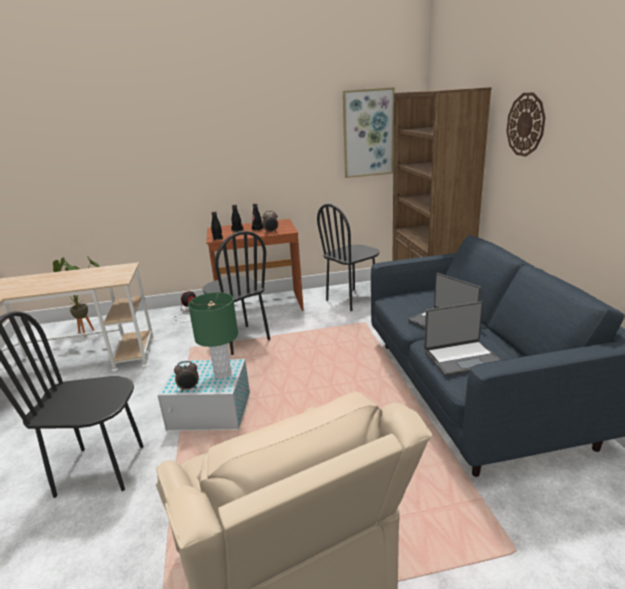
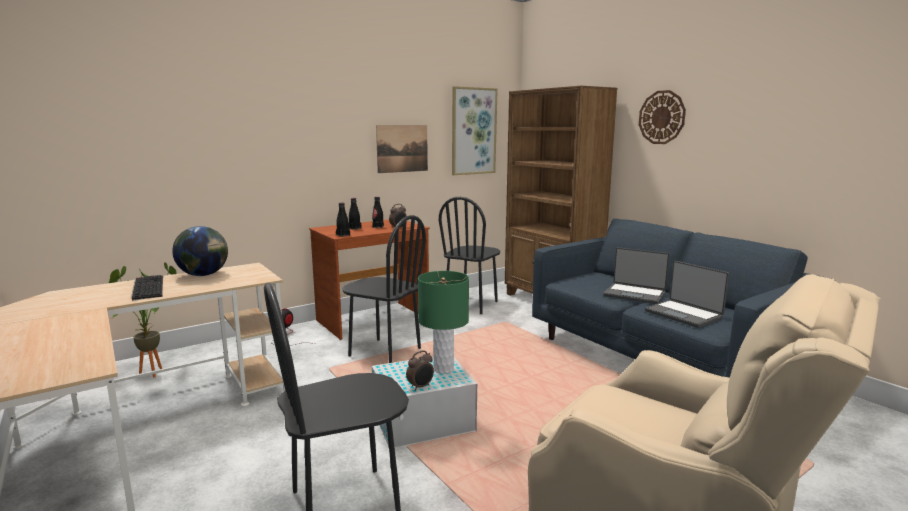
camera: 25 degrees left, 10 degrees down
laptop [424,301,500,376] -> laptop turned 90 degrees clockwise [645,261,729,328]
none -> keyboard [131,275,163,301]
none -> globe [172,226,228,276]
none -> picture [376,125,428,173]

